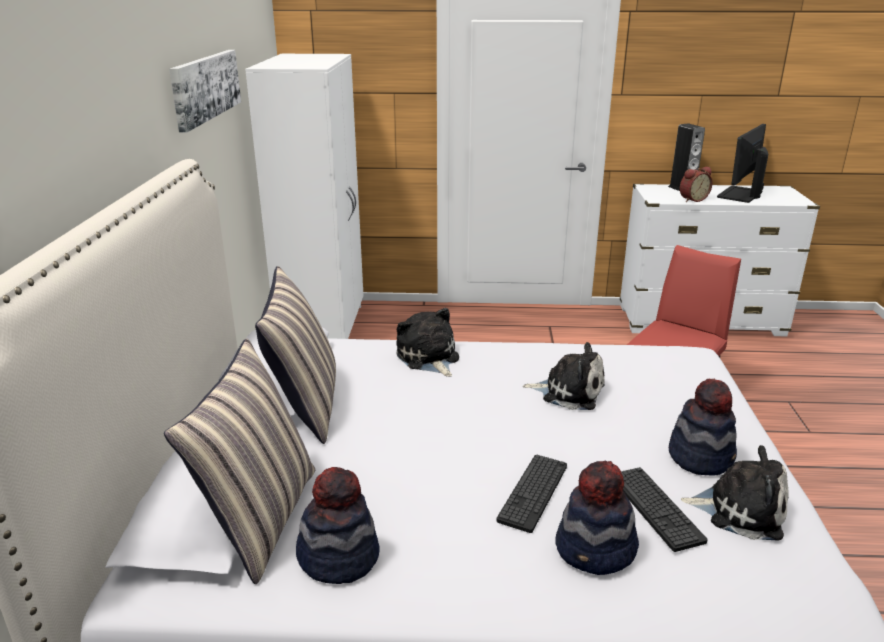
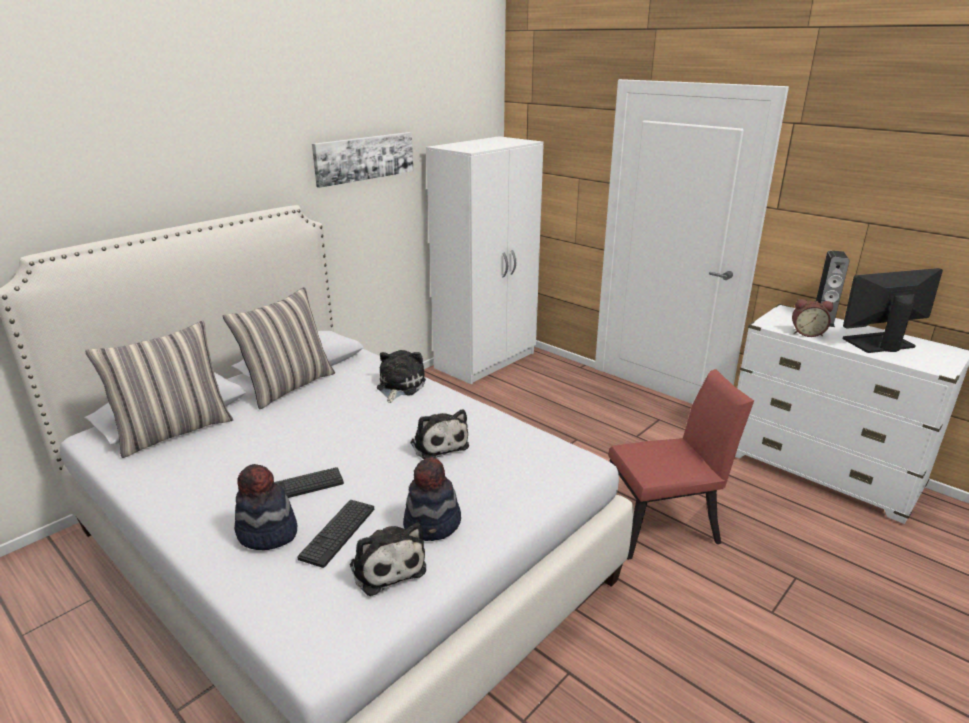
camera: 40 degrees right, 0 degrees up
hat [296,467,380,584] -> none

